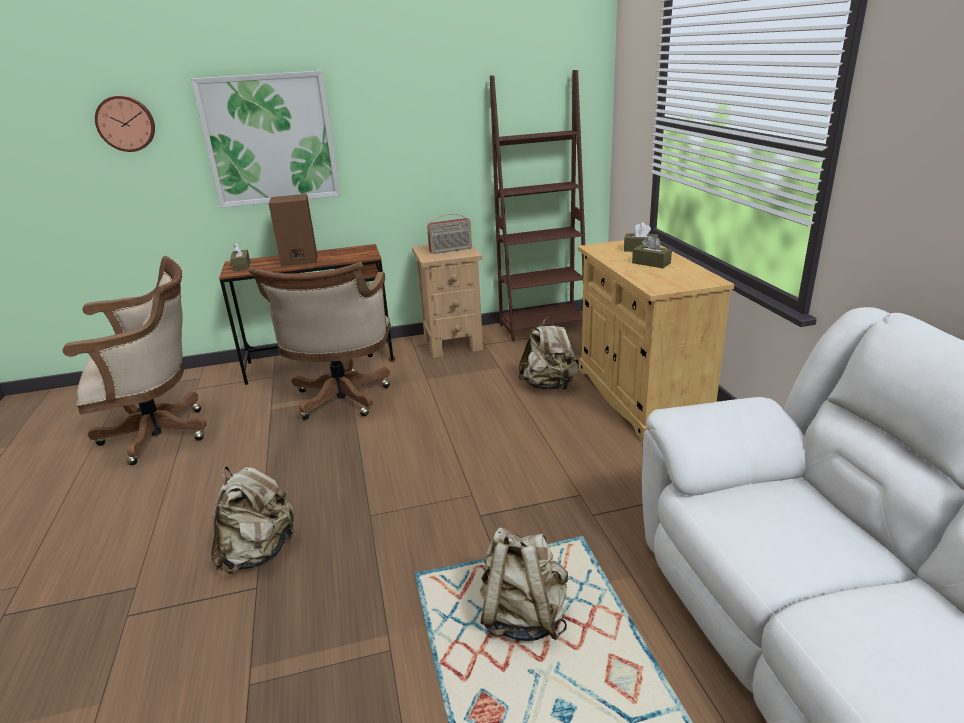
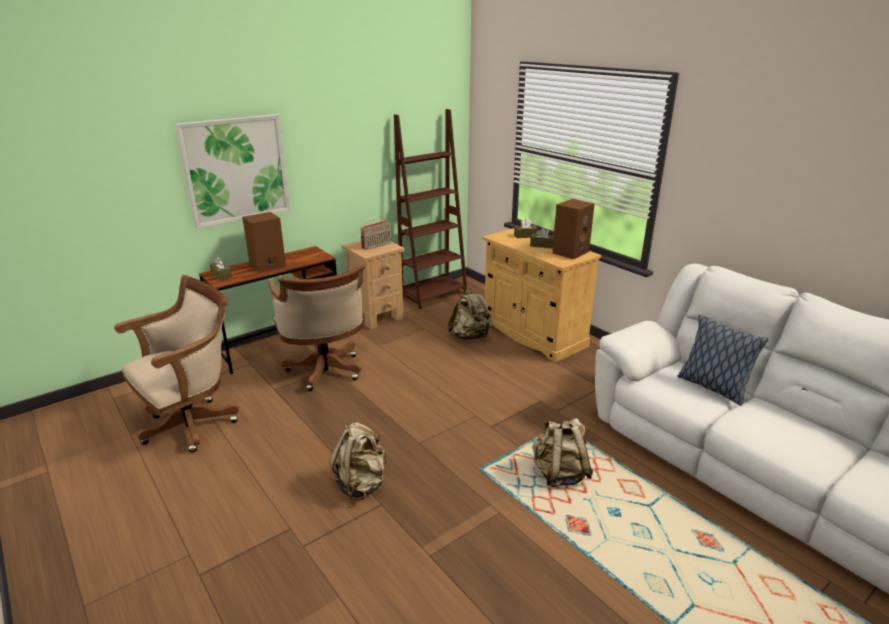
camera: 25 degrees left, 0 degrees up
wall clock [95,95,155,152] -> none
none -> brown speaker [552,199,595,259]
none -> pillow [677,314,768,406]

